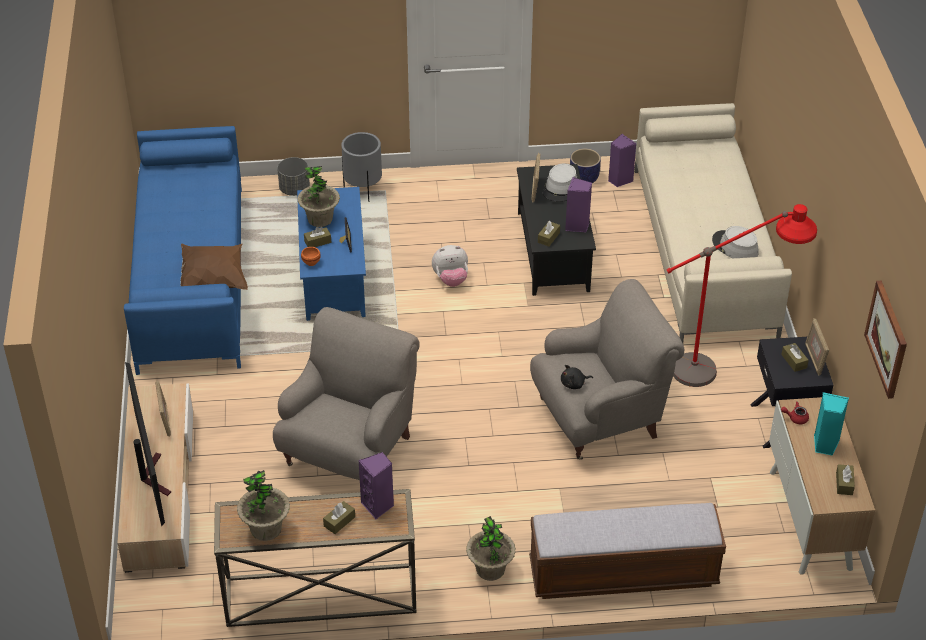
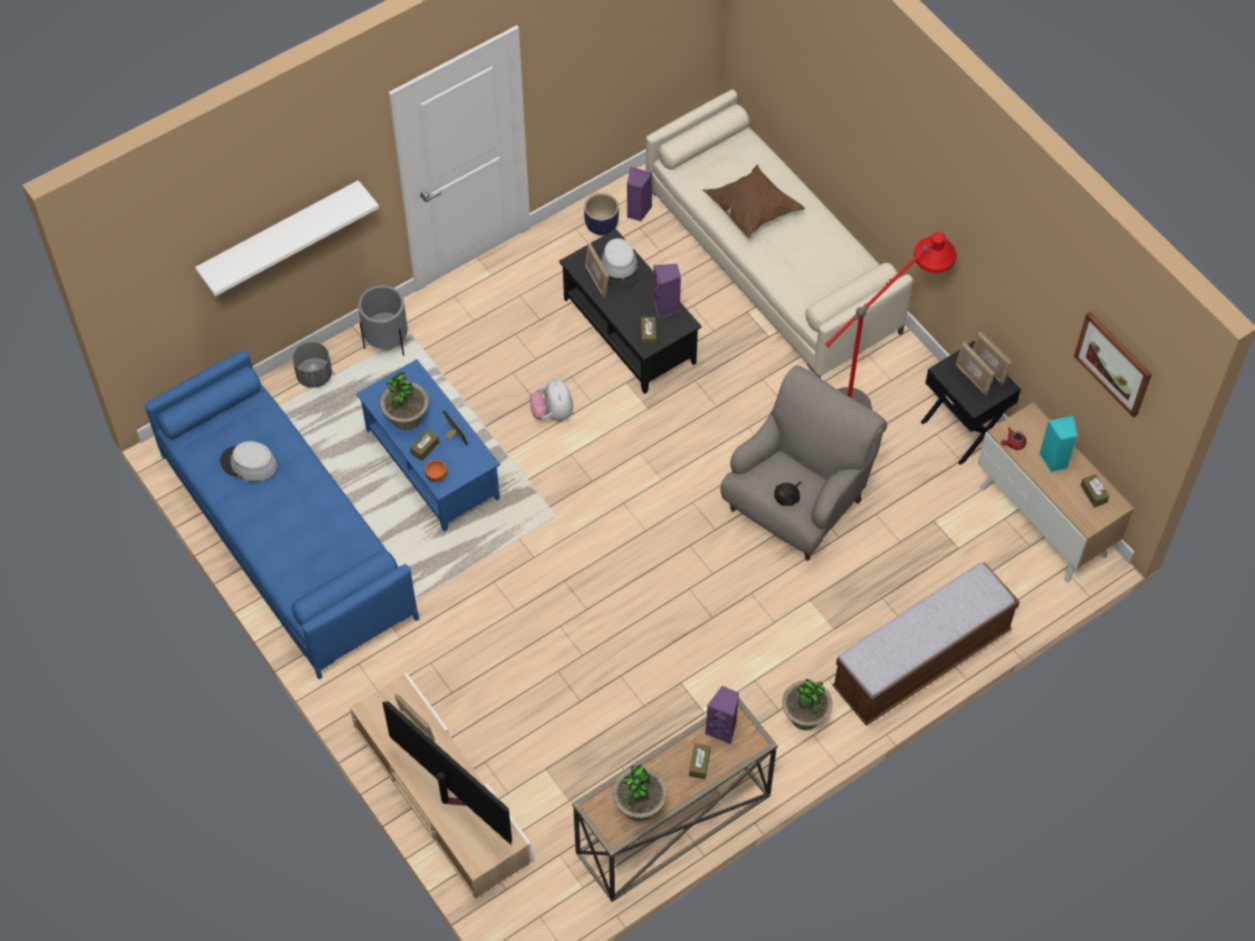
camera: 30 degrees left, 15 degrees up
brown pillow [180,243,248,290] -> brown pillow moved to [703,164,805,238]
grey armchair [273,307,420,480] -> none
plush toy [432,245,468,287] -> plush toy turned 120 degrees clockwise [530,379,573,421]
grey hat [712,226,759,258] -> grey hat moved to [220,441,277,481]
brown tissue box [781,343,809,372] -> picture frame [955,342,995,396]
none -> white shelf [195,180,379,296]

